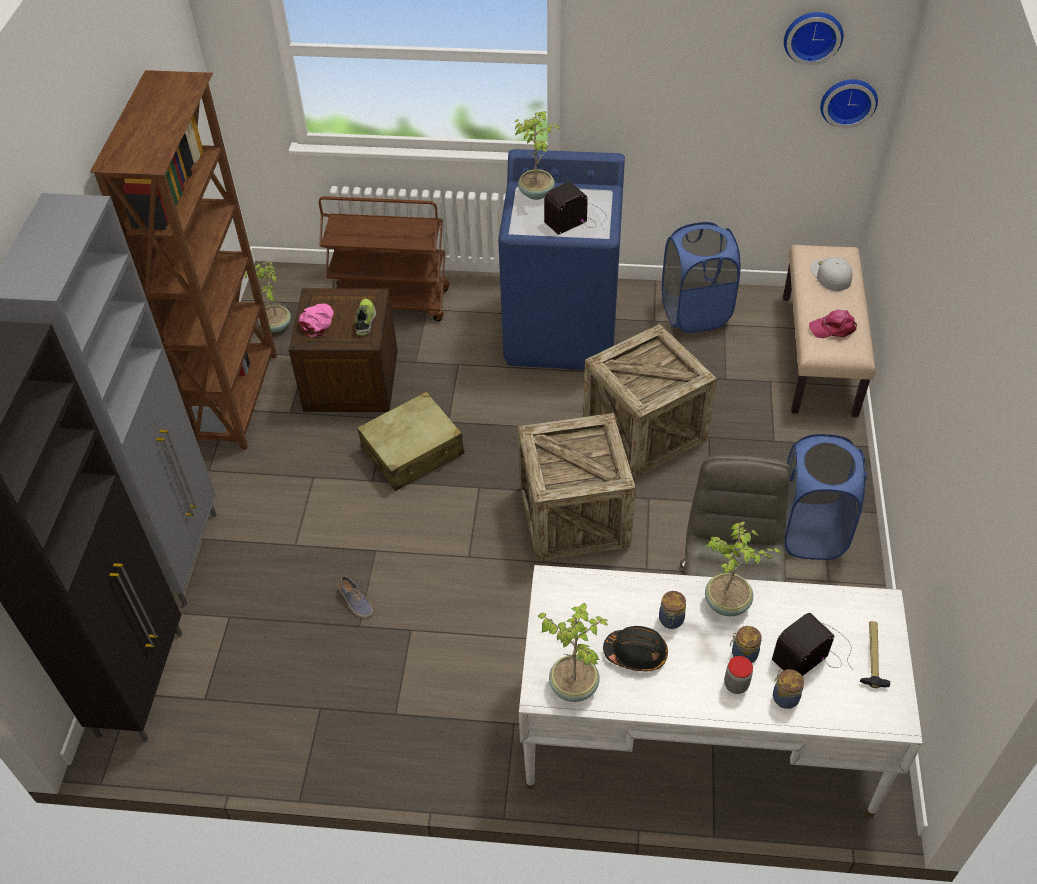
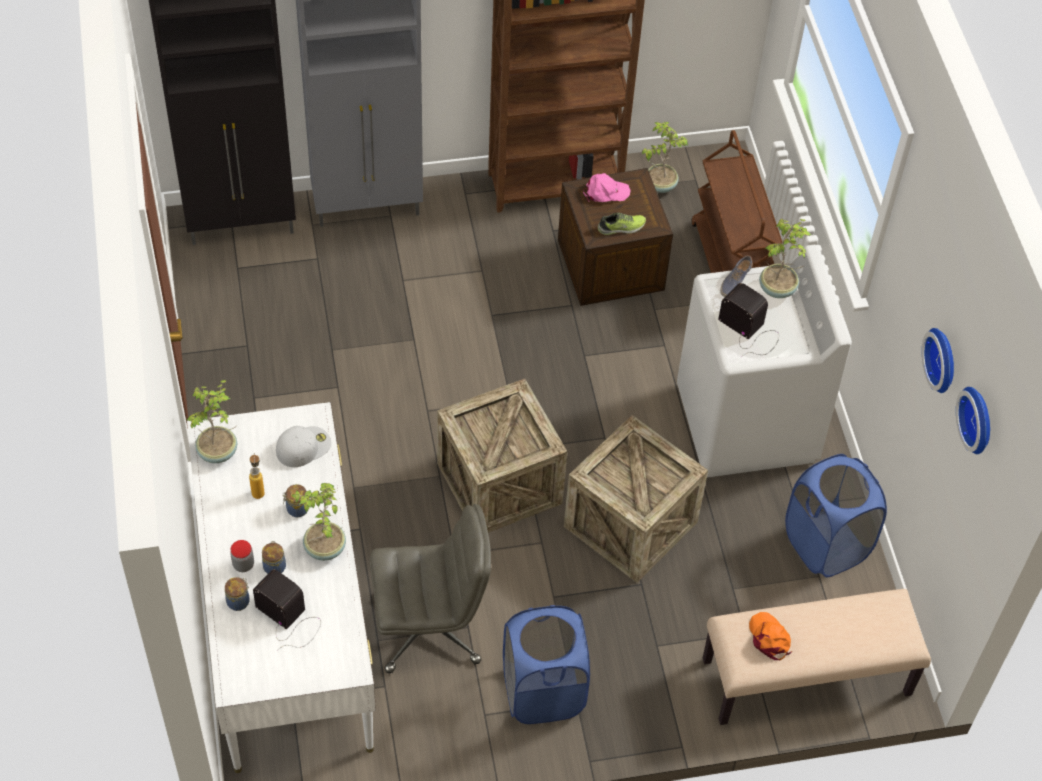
camera: 70 degrees right, 5 degrees up
shoe [338,576,373,619] -> shoe moved to [720,255,753,297]
beige suitcase [357,391,464,491] -> none
blue washing machine [498,149,625,370] -> white washing machine [677,245,852,477]
black hard hat [603,626,668,671] -> bottle [249,453,265,499]
pink cap [809,310,857,338] -> orange cap [749,612,792,660]
white cap [810,257,852,291] -> white cap moved to [276,426,331,467]
wall clock [820,79,878,129] -> wall clock moved to [922,328,954,393]
hammer [860,621,890,688] -> none

